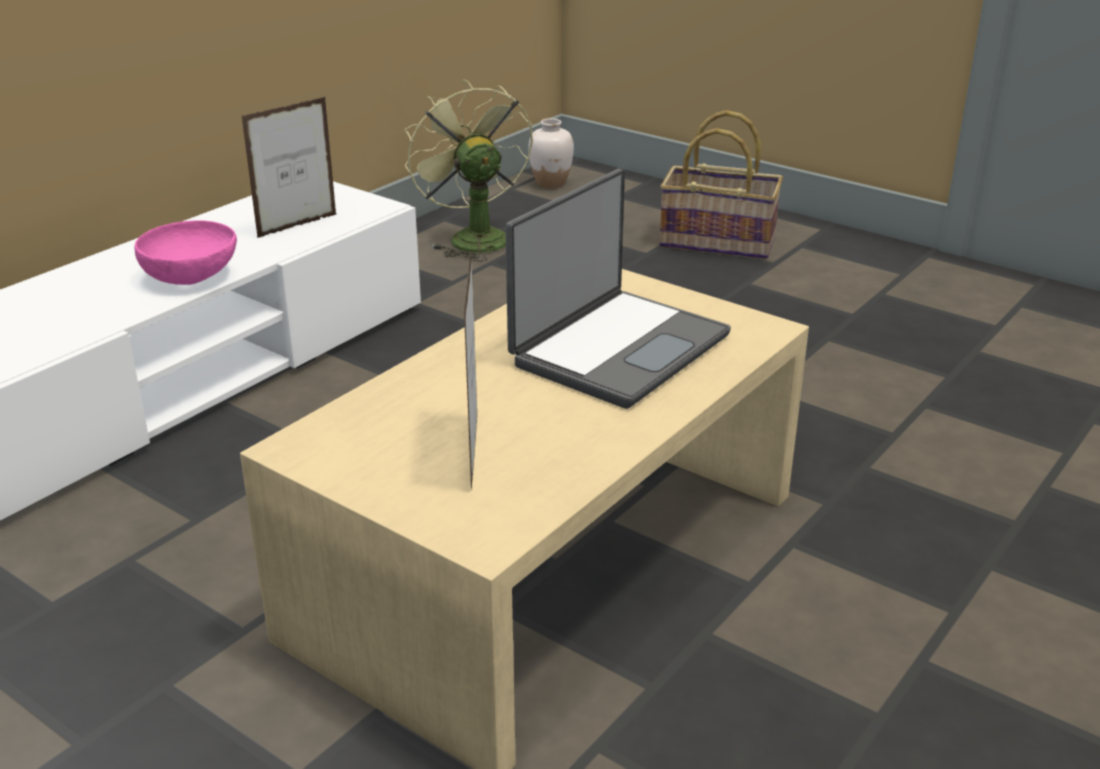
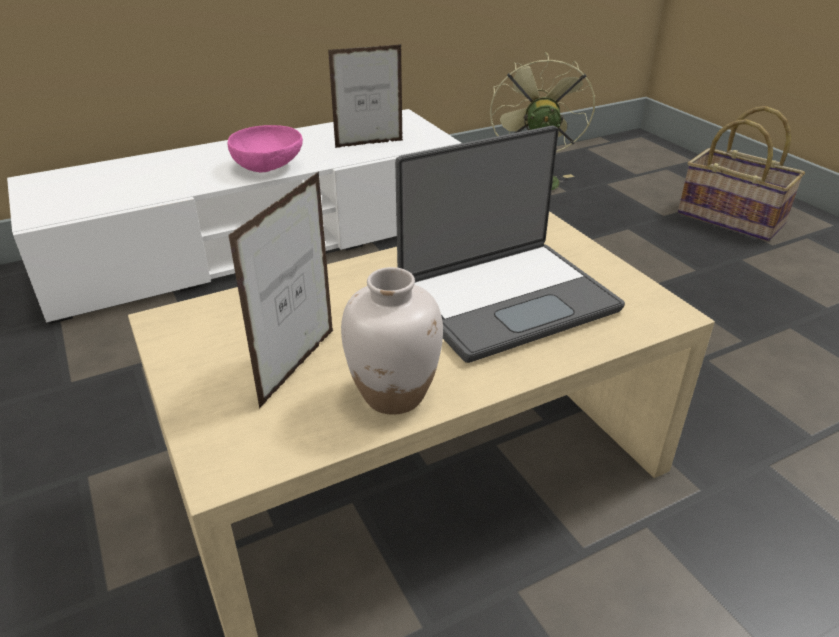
camera: 25 degrees right, 5 degrees up
white vase [528,118,574,189] -> white vase moved to [341,267,443,415]

